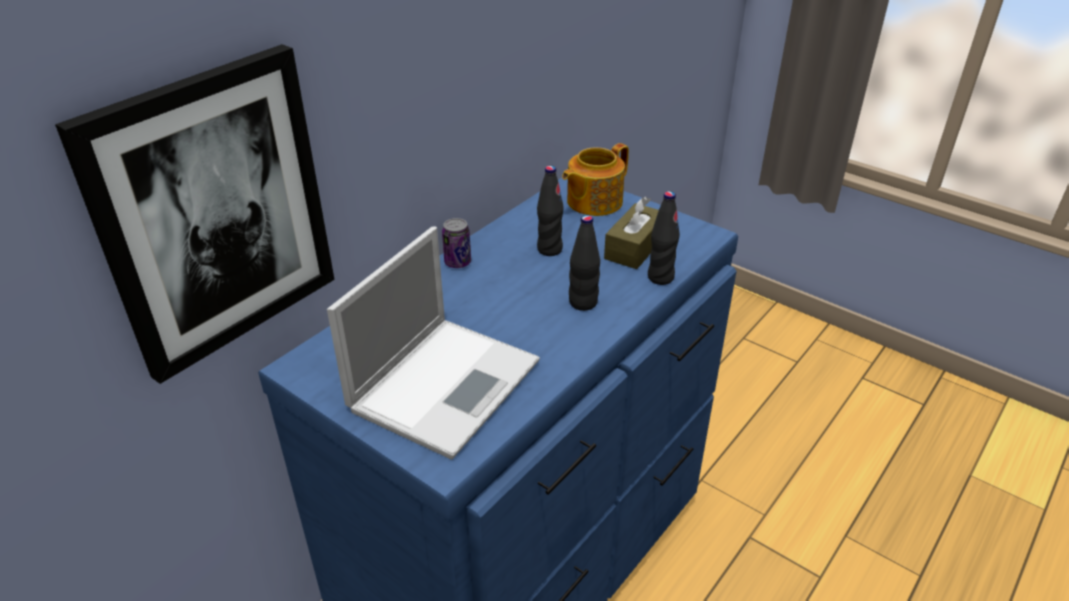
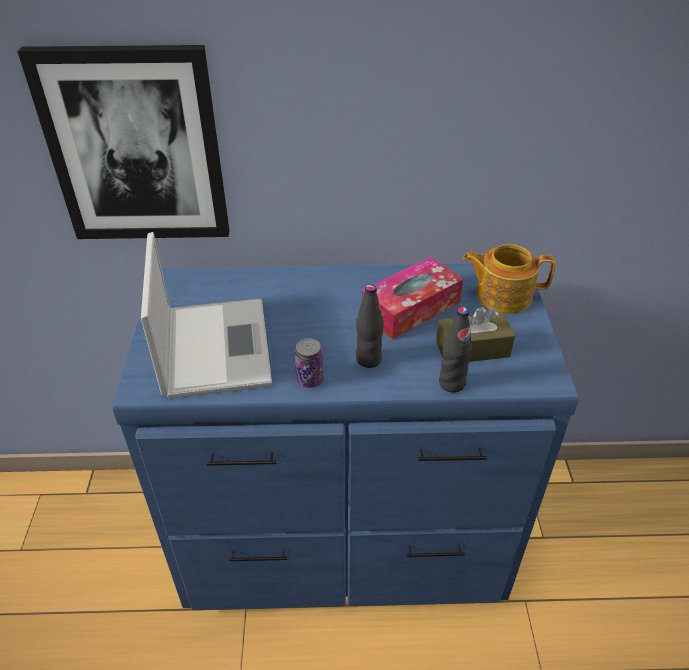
camera: 50 degrees right, 5 degrees up
laptop [327,227,540,460] -> laptop turned 90 degrees counterclockwise [141,232,272,399]
can [442,218,471,268] -> can moved to [295,338,324,388]
black bottle [537,166,564,256] -> tissue box [362,257,463,340]

